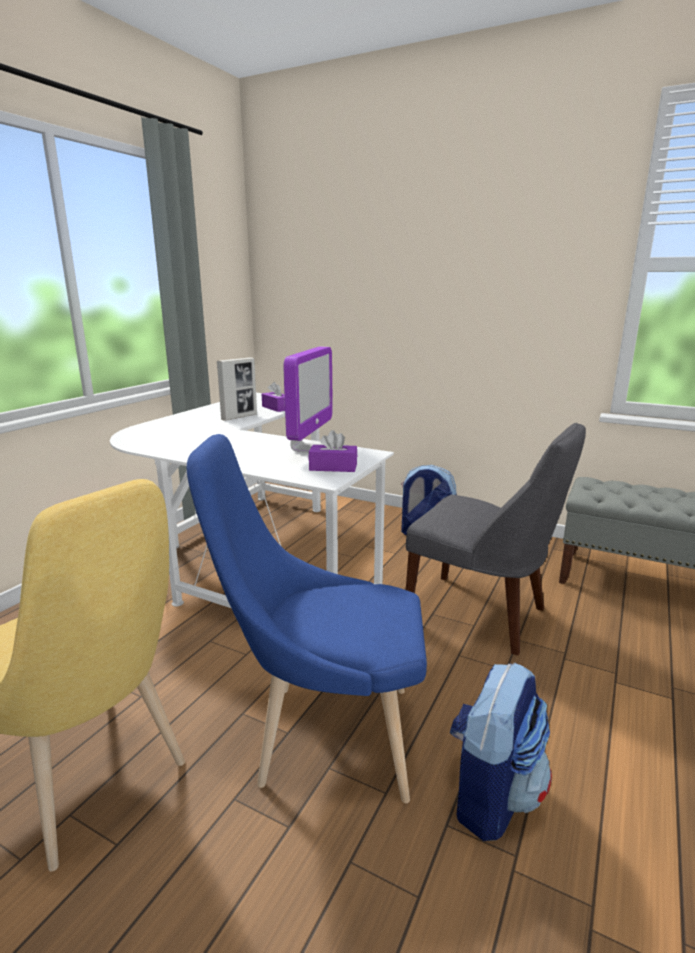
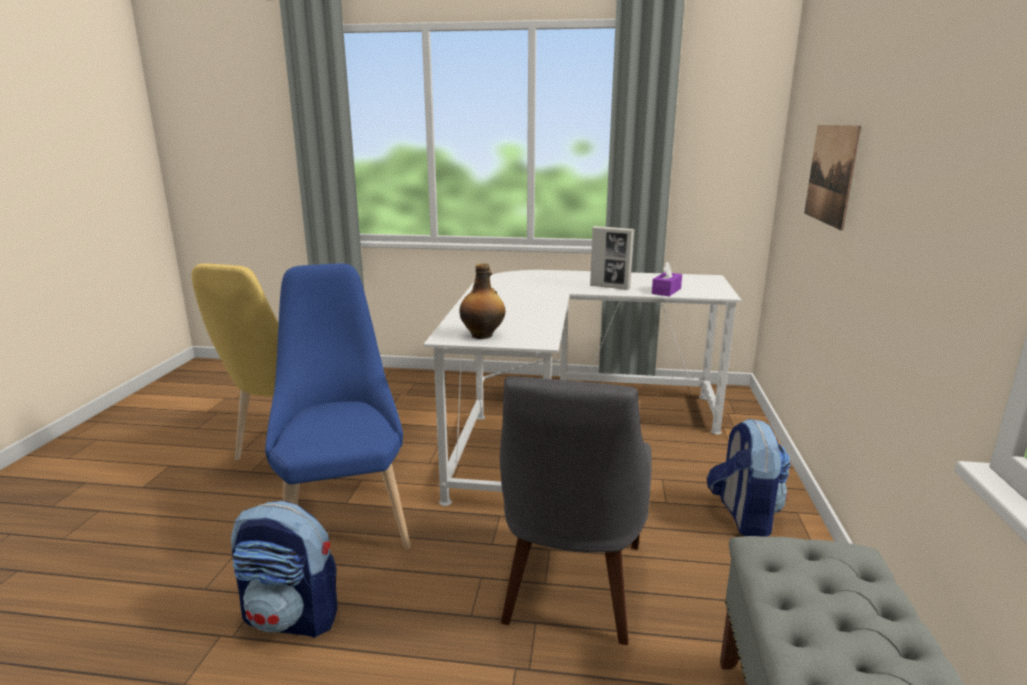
camera: 70 degrees right, 0 degrees up
monitor [283,347,333,453] -> none
purple tissue box [309,430,357,472] -> bottle [459,263,505,339]
none -> picture [804,125,861,230]

